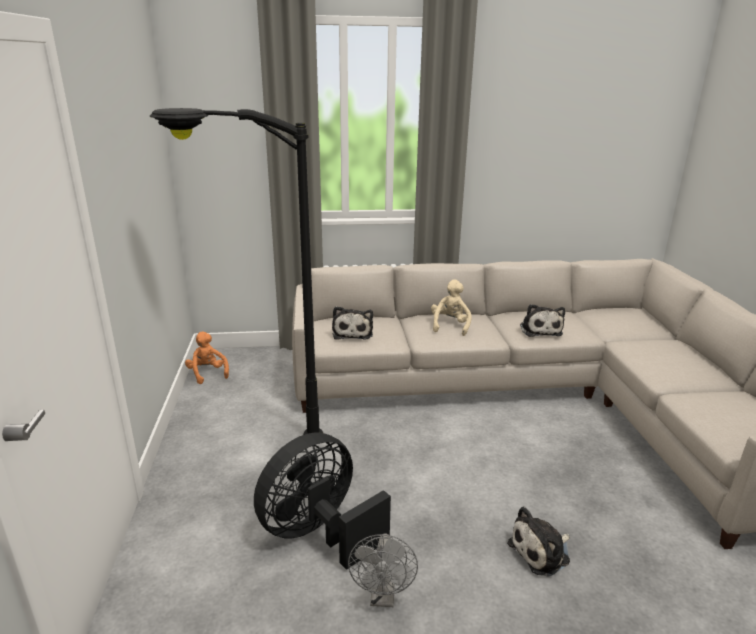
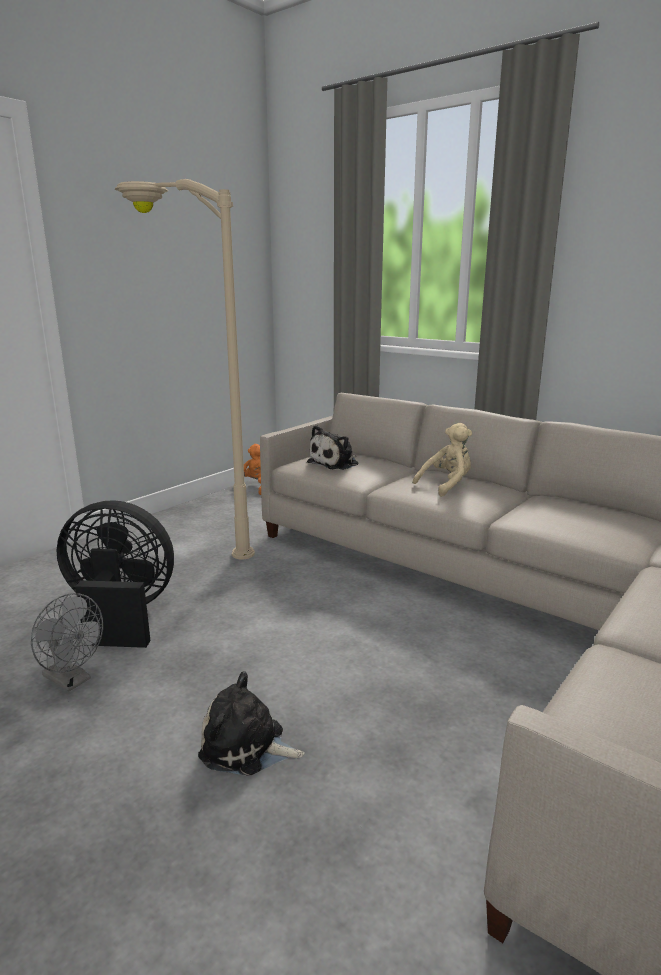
camera: 45 degrees right, 5 degrees down
black floor lamp [150,108,323,435] -> beige floor lamp [115,179,255,559]
grey fan [348,534,418,607] -> grey fan turned 105 degrees counterclockwise [31,593,103,691]
plush toy [520,304,565,337] -> none

